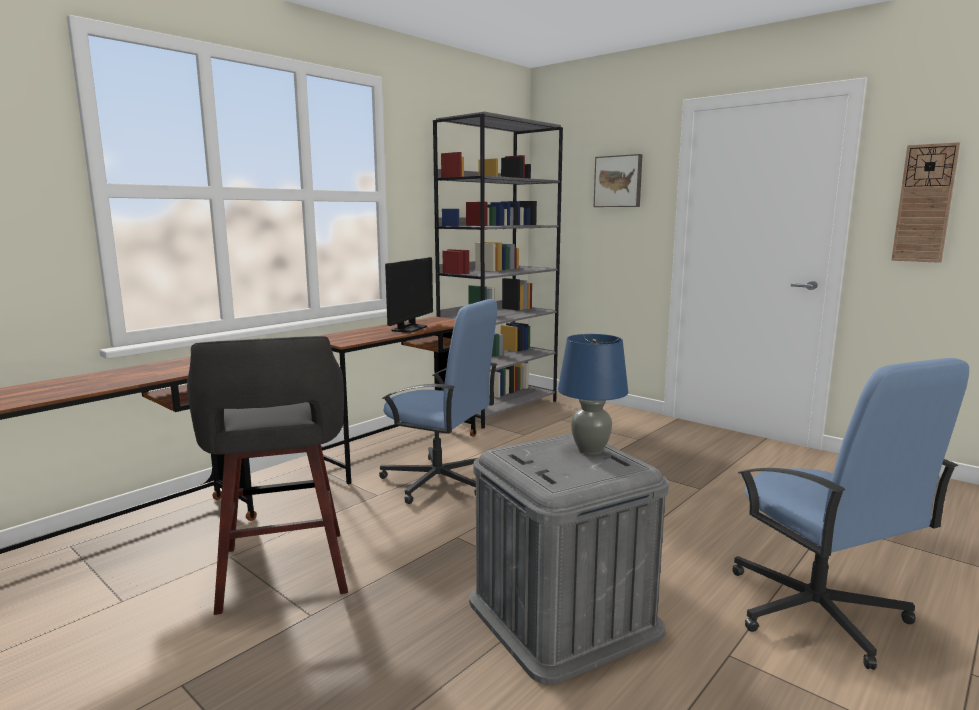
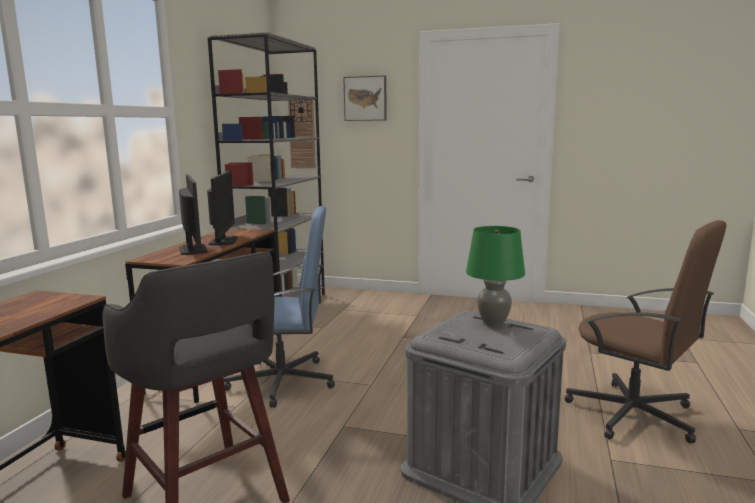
camera: 25 degrees left, 0 degrees up
blue table lamp [558,334,628,455] -> green table lamp [466,226,525,327]
blue office chair [732,358,969,670] -> brown office chair [565,220,727,443]
wall clock [891,142,960,263] -> wall clock moved to [288,96,316,168]
none -> monitor [179,174,208,255]

